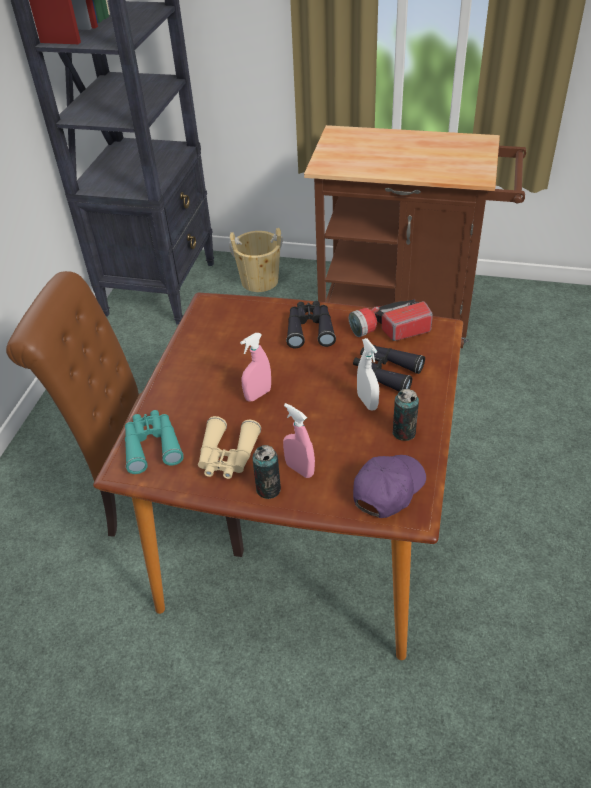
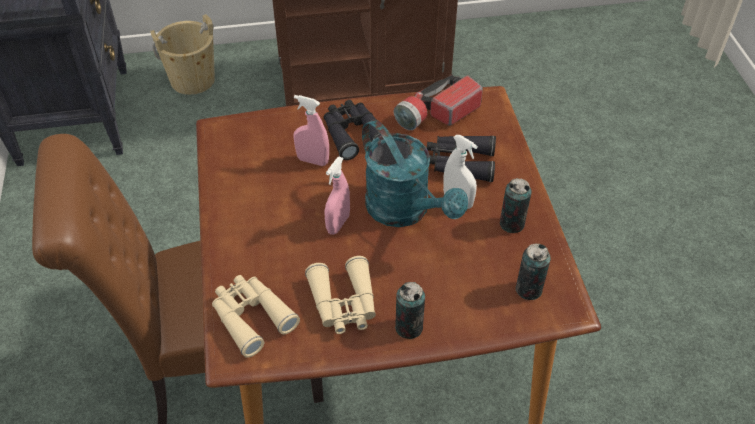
camera: 25 degrees left, 5 degrees up
turquoise binoculars [125,410,184,474] -> beige binoculars [212,275,300,358]
pink spray bottle [283,403,315,478] -> pink spray bottle moved to [294,95,329,166]
purple cap [353,455,426,518] -> can [515,243,551,300]
none -> turquoise watering can [362,120,468,227]

